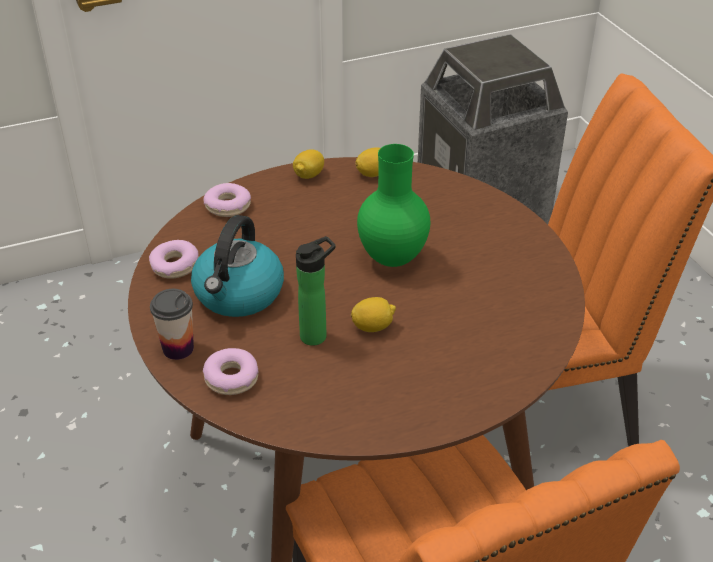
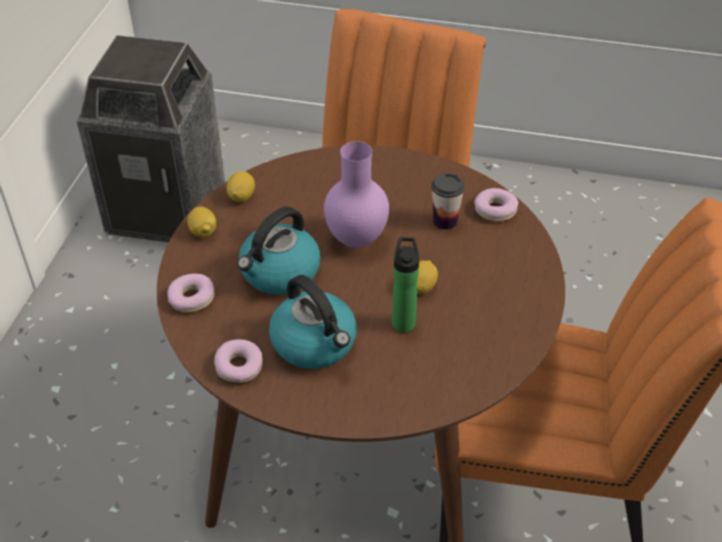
camera: 55 degrees left, 5 degrees up
cup [150,289,194,360] -> cup moved to [431,173,465,230]
donut [203,348,258,395] -> donut moved to [474,188,518,222]
green vase [357,144,430,267] -> purple vase [324,141,389,248]
none -> kettle [237,207,321,295]

